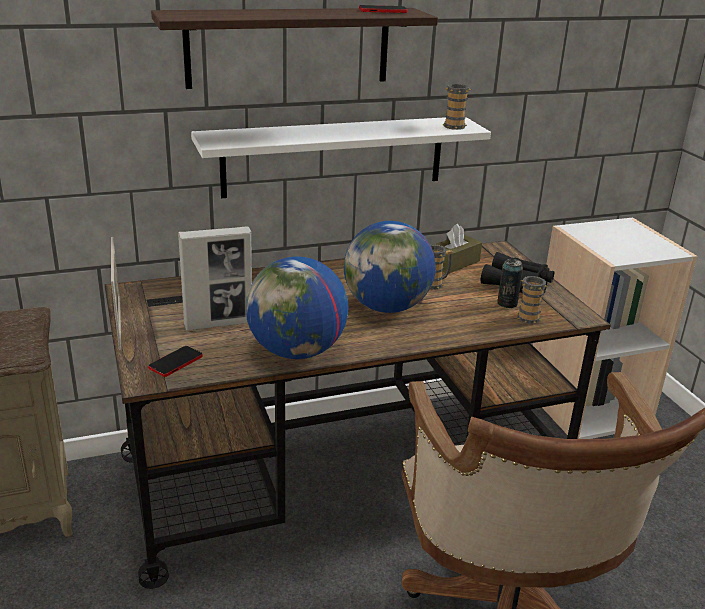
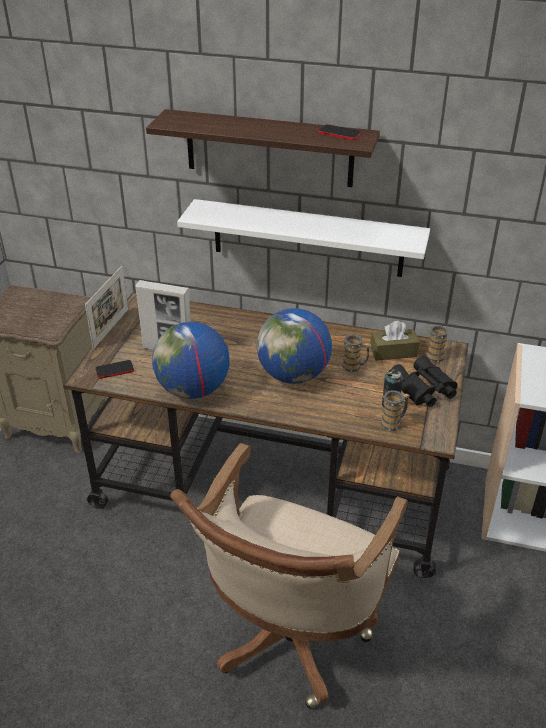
camera: 35 degrees right, 10 degrees up
mug [442,84,471,130] -> mug moved to [426,325,449,363]

